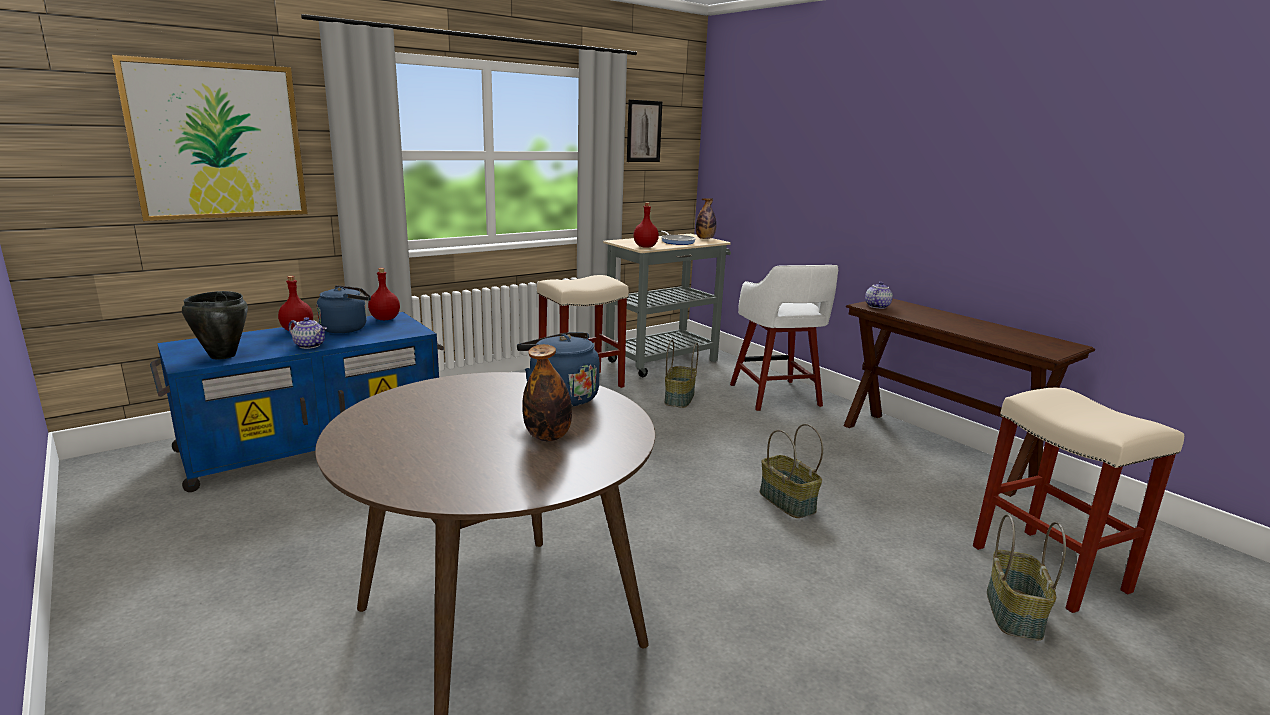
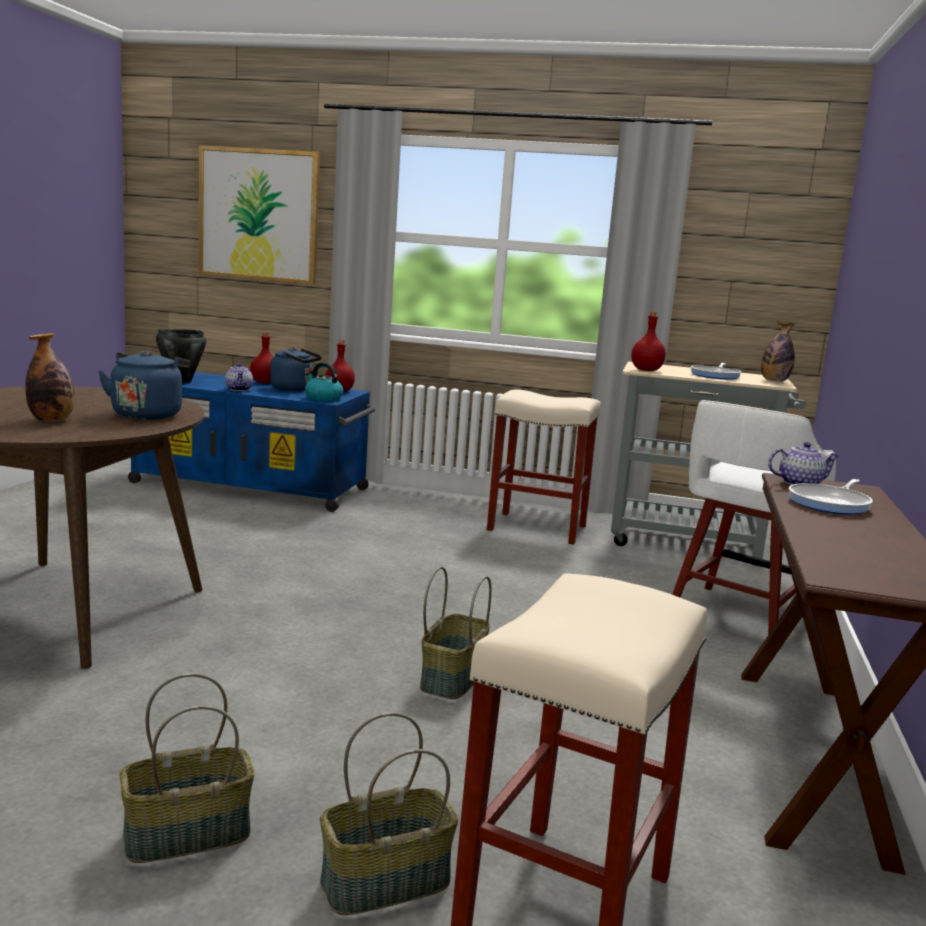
camera: 50 degrees right, 5 degrees down
picture [627,100,662,162] -> none
basket [665,340,699,408] -> basket moved to [119,673,254,863]
none -> kettle [305,362,343,401]
none -> frying pan [789,479,873,514]

